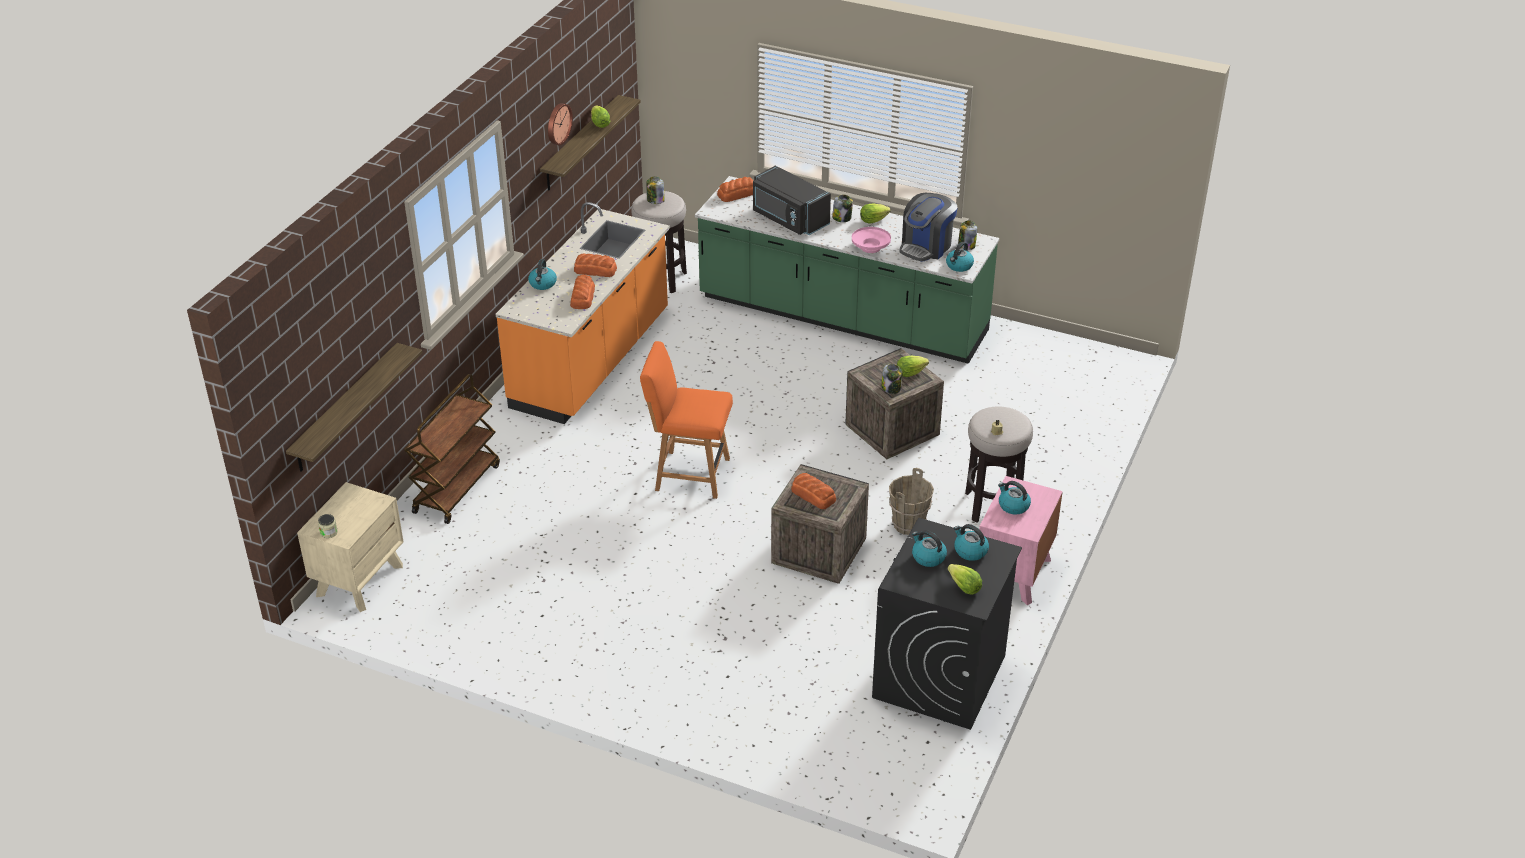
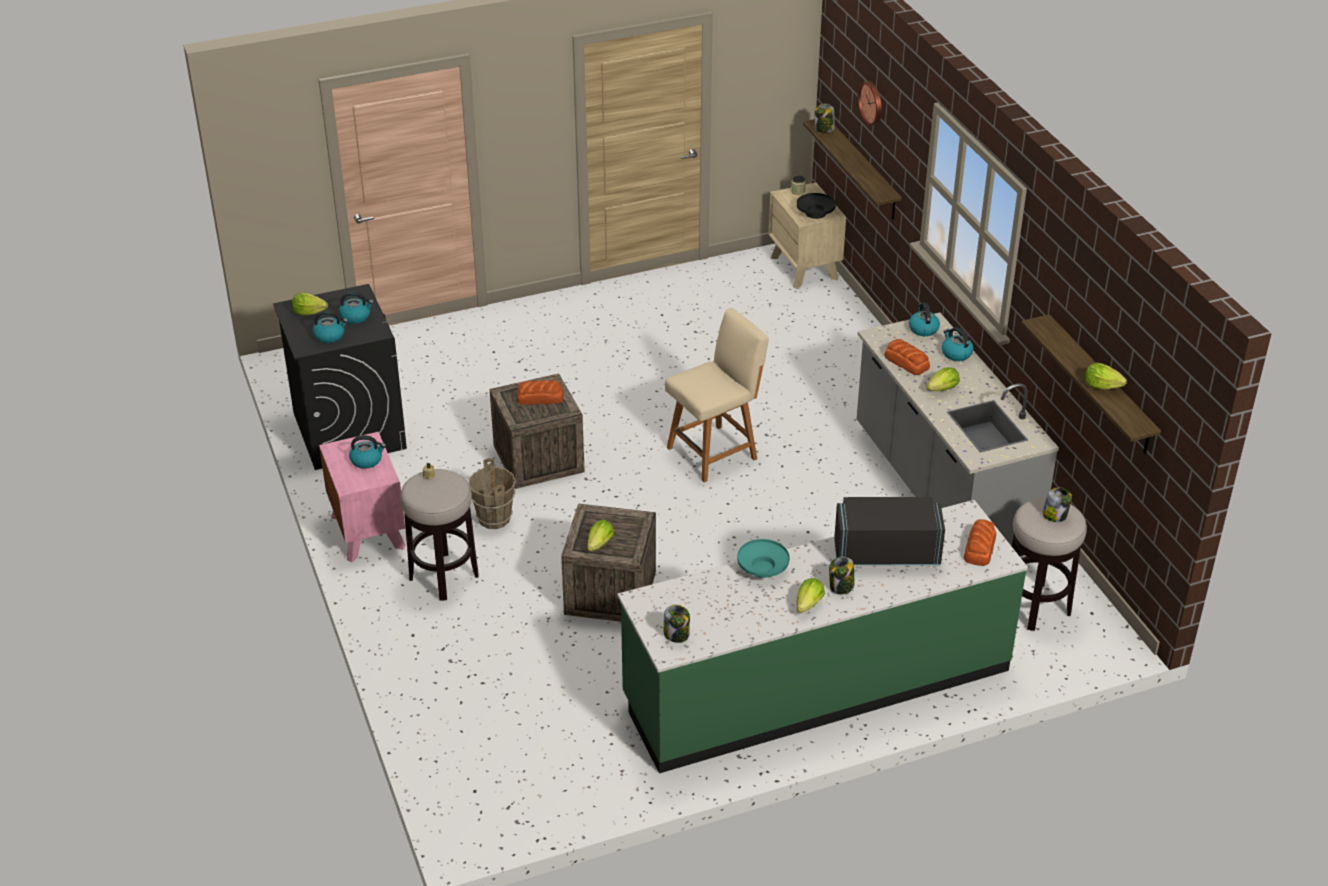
camera: 135 degrees right, 0 degrees up
brown cart [404,374,500,524] -> none
orange counter [496,202,670,424] -> grey counter [857,313,1059,556]
wall clock [548,103,573,145] -> wall clock moved to [858,81,882,125]
bread [574,254,617,277] -> lettuce [927,367,960,391]
orange chair [640,341,733,499] -> beige chair [665,308,769,482]
pink bowl [852,227,891,253] -> turquoise bowl [737,539,790,578]
jar [881,364,903,394] -> jar moved to [815,104,835,133]
coffee machine [900,193,958,262] -> none
kettle [946,242,974,272] -> kettle moved to [909,303,940,336]
none -> black bowl [797,193,836,219]

